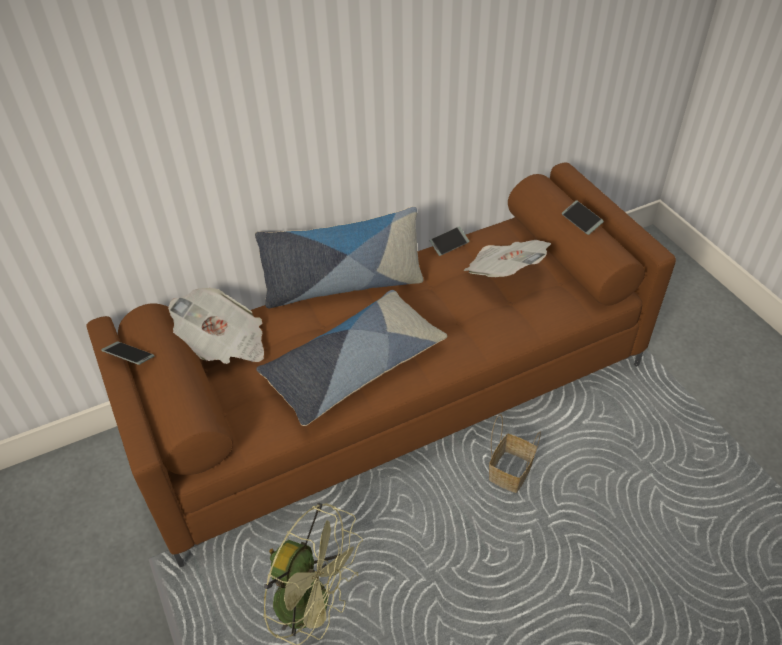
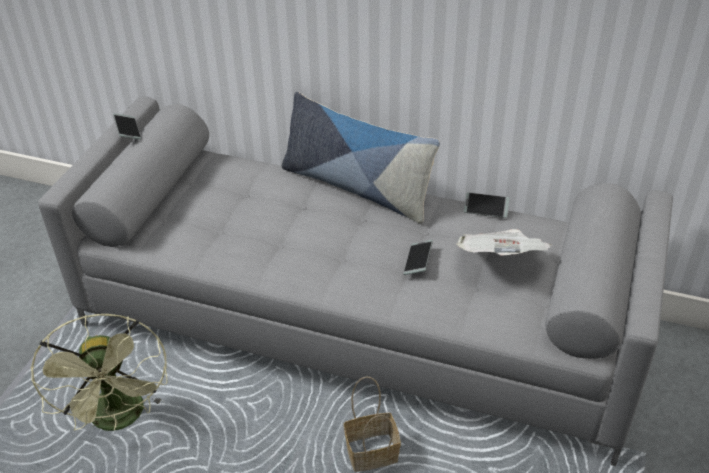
camera: 45 degrees right, 5 degrees down
brown sofa [86,163,676,567] -> grey sofa [38,97,673,466]
newspaper [168,288,264,364] -> none
pillow [256,290,447,426] -> none
phone [562,200,604,235] -> phone moved to [403,240,433,275]

